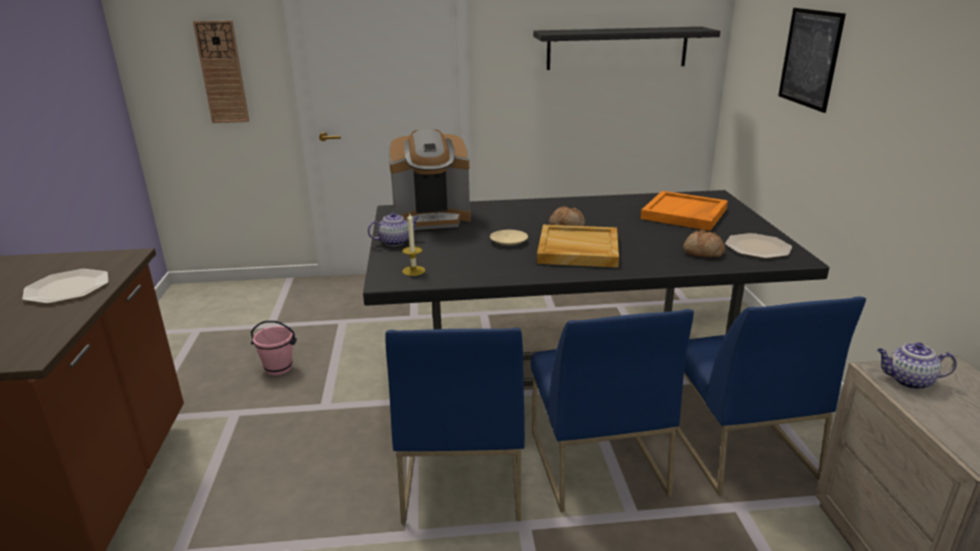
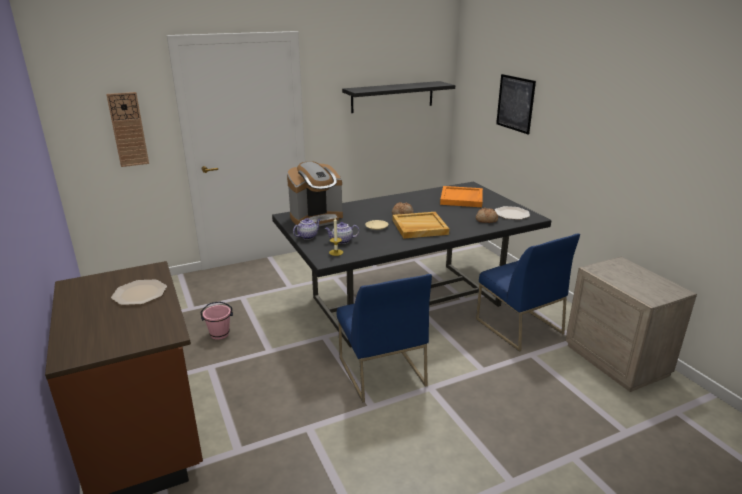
camera: 20 degrees left, 0 degrees up
blue chair [530,309,694,512] -> none
teapot [877,343,957,389] -> teapot moved to [325,222,359,244]

